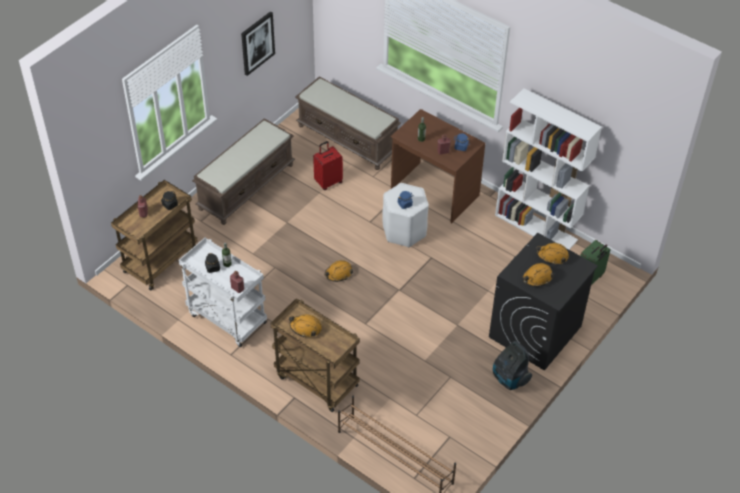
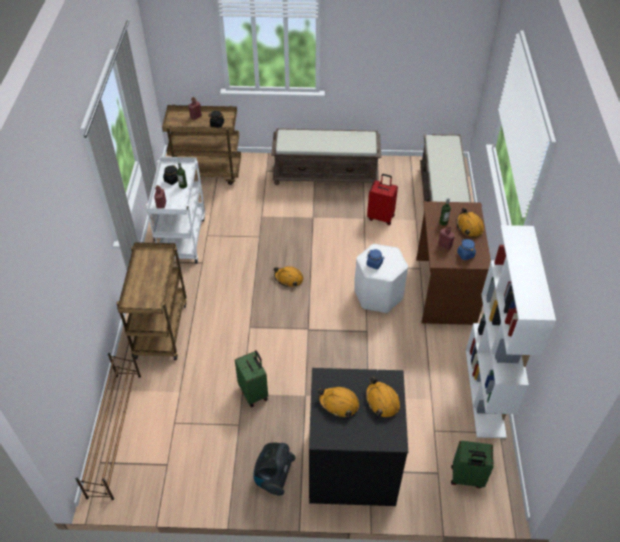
camera: 55 degrees right, 0 degrees up
picture [241,12,275,76] -> none
orange hard hat [289,314,322,337] -> orange hard hat moved to [456,208,484,238]
none -> green suitcase [235,350,268,407]

